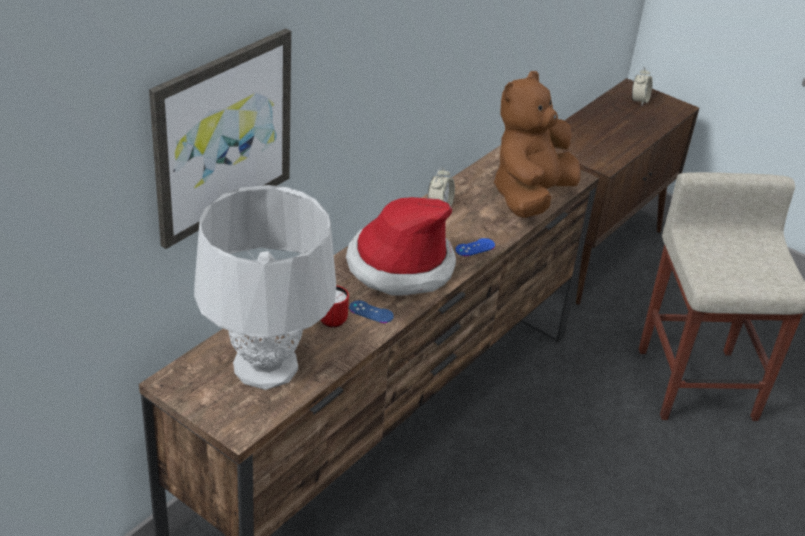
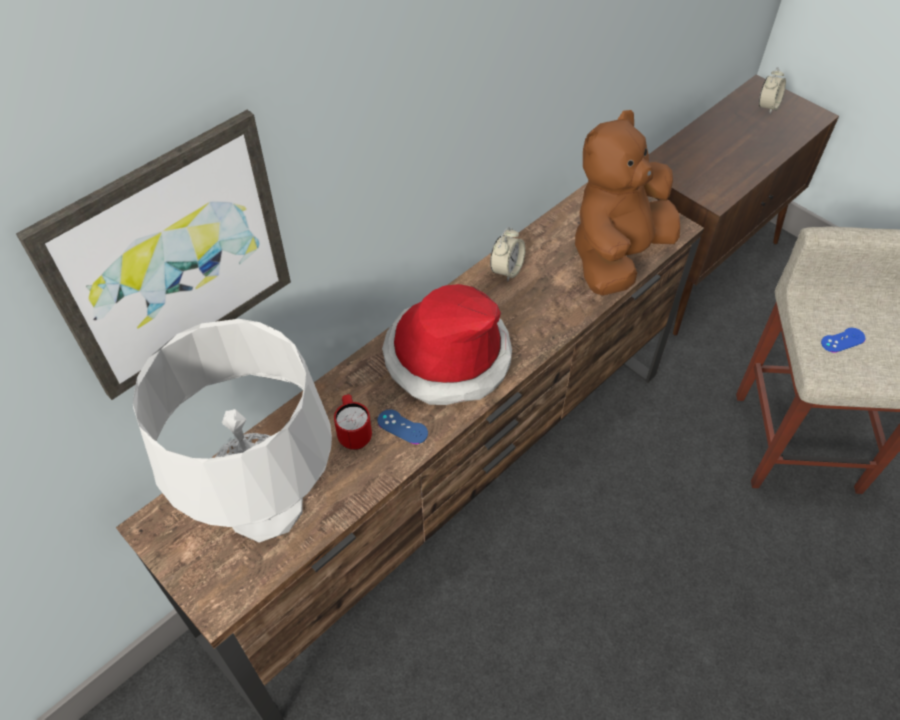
camera: 10 degrees right, 15 degrees up
blue game controller [455,238,495,256] -> blue game controller moved to [821,328,865,353]

